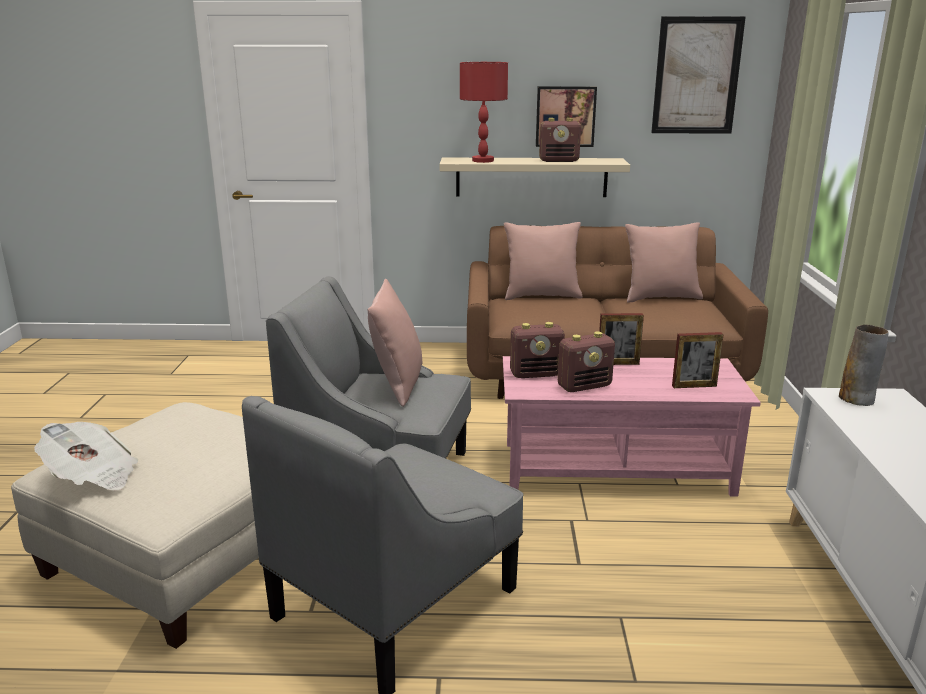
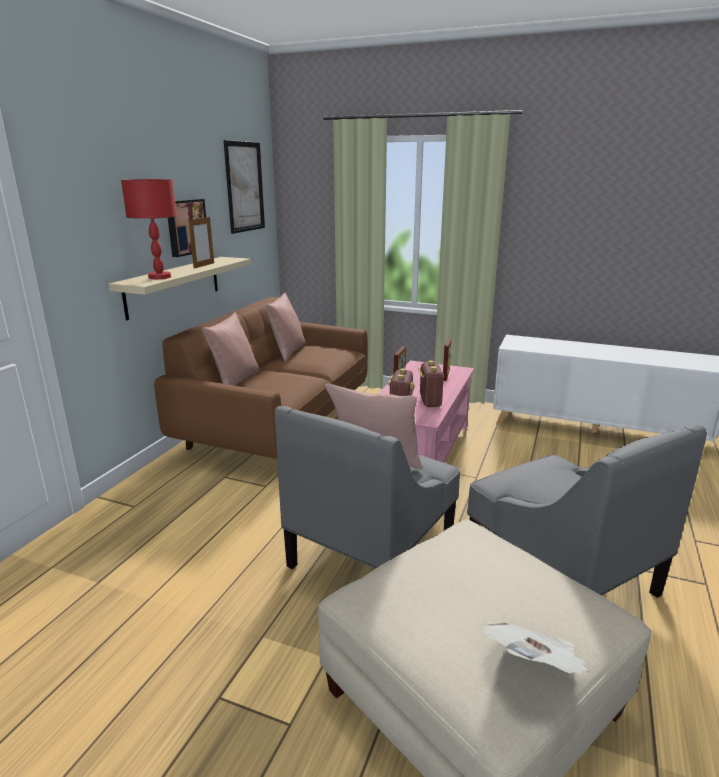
camera: 70 degrees left, 0 degrees up
radio [539,118,581,162] -> picture frame [188,217,214,268]
vase [839,325,889,406] -> none

